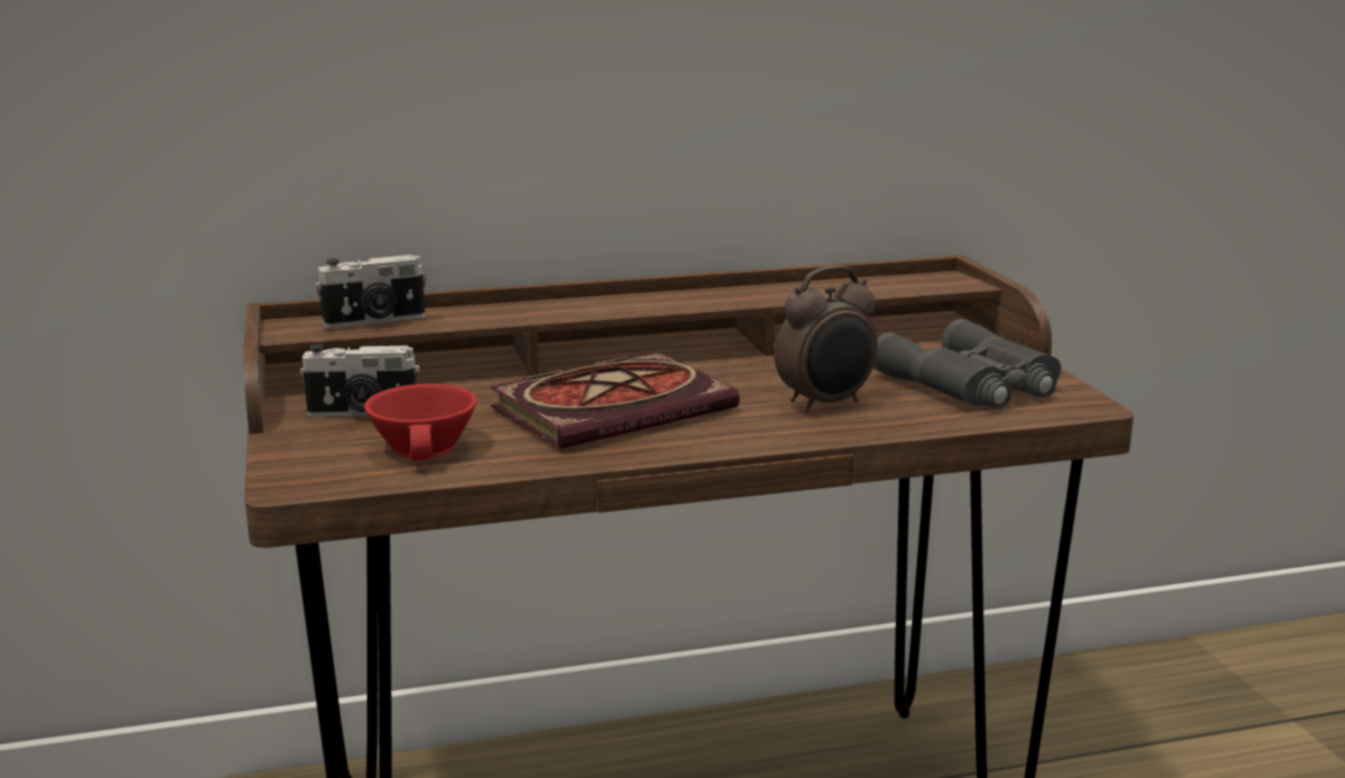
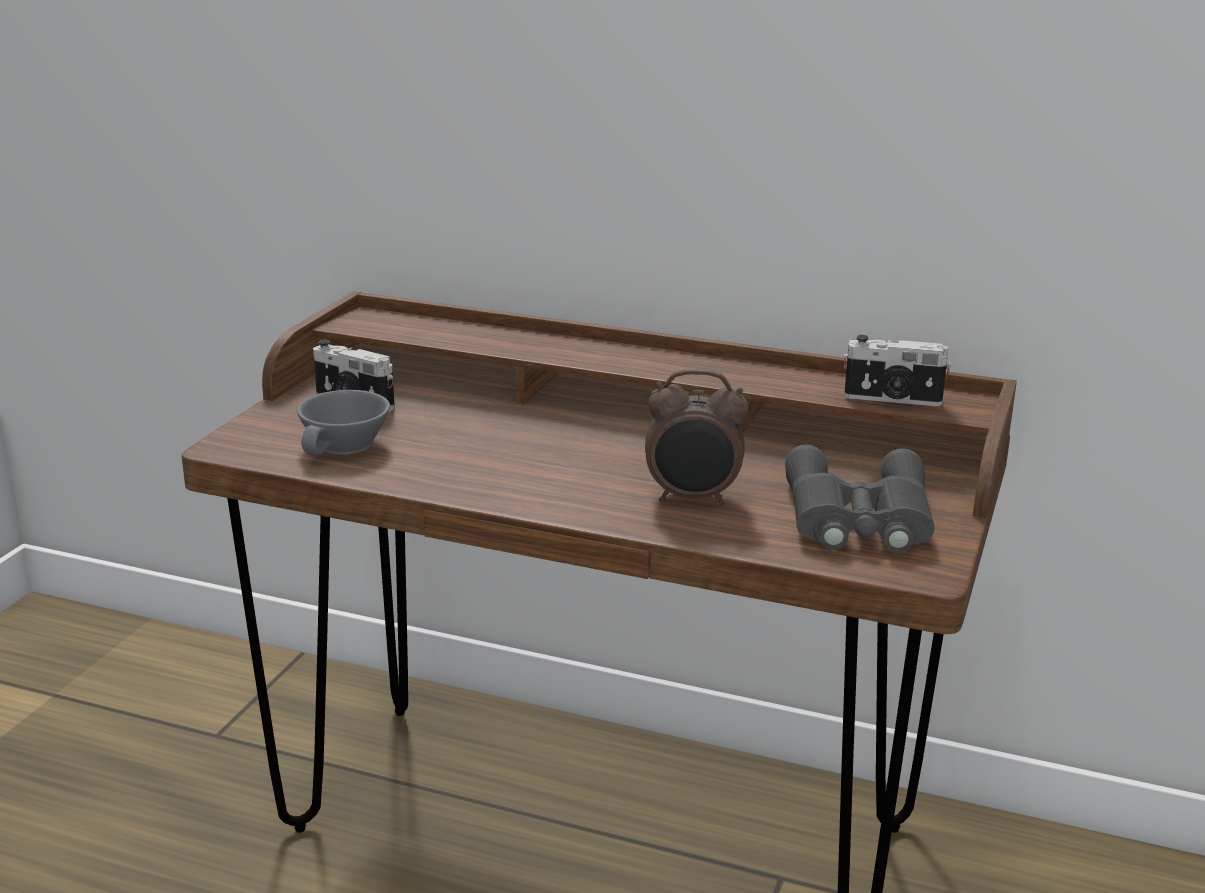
camera: 35 degrees right, 5 degrees up
camera [315,255,427,328] -> camera moved to [843,335,951,406]
red cup [364,384,477,461] -> grey cup [297,390,390,455]
book [490,352,740,449] -> none

